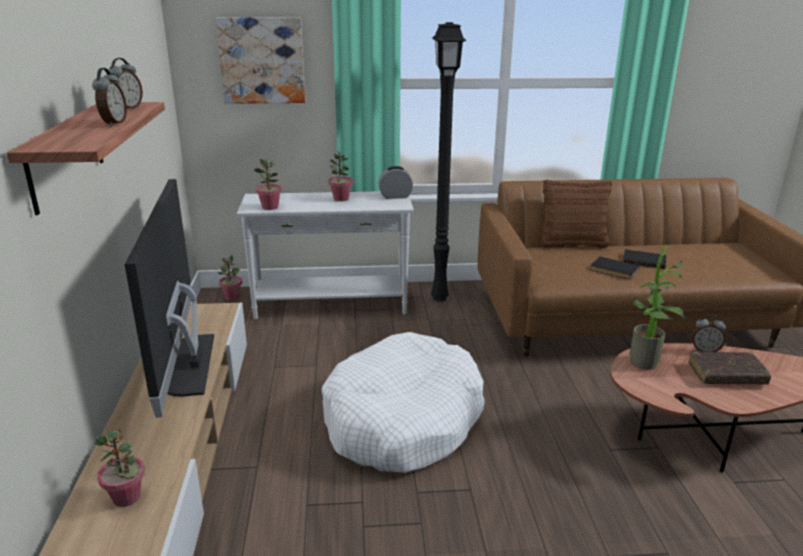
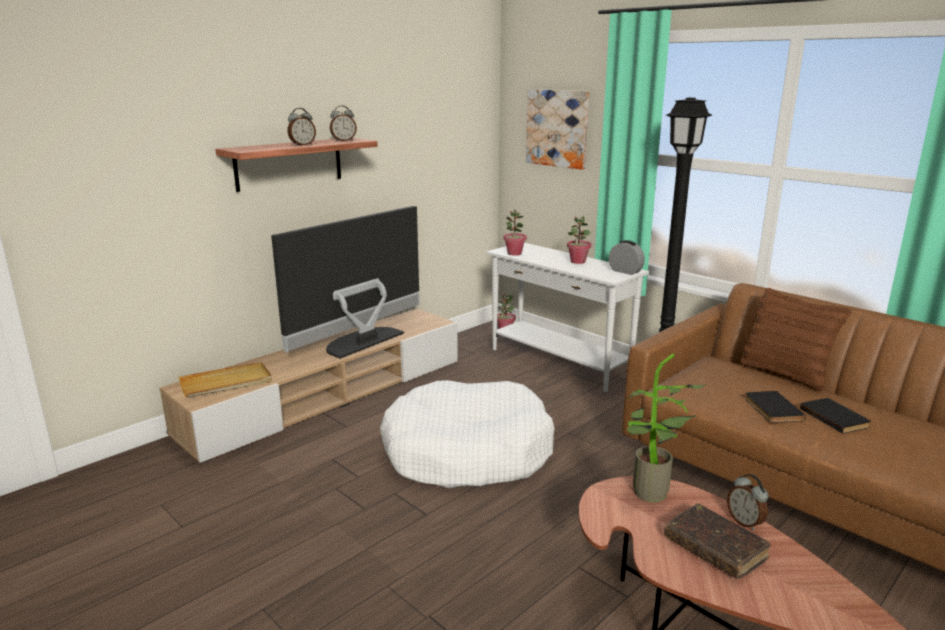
camera: 50 degrees right, 5 degrees down
potted plant [95,428,145,507] -> beige tray [178,362,272,397]

